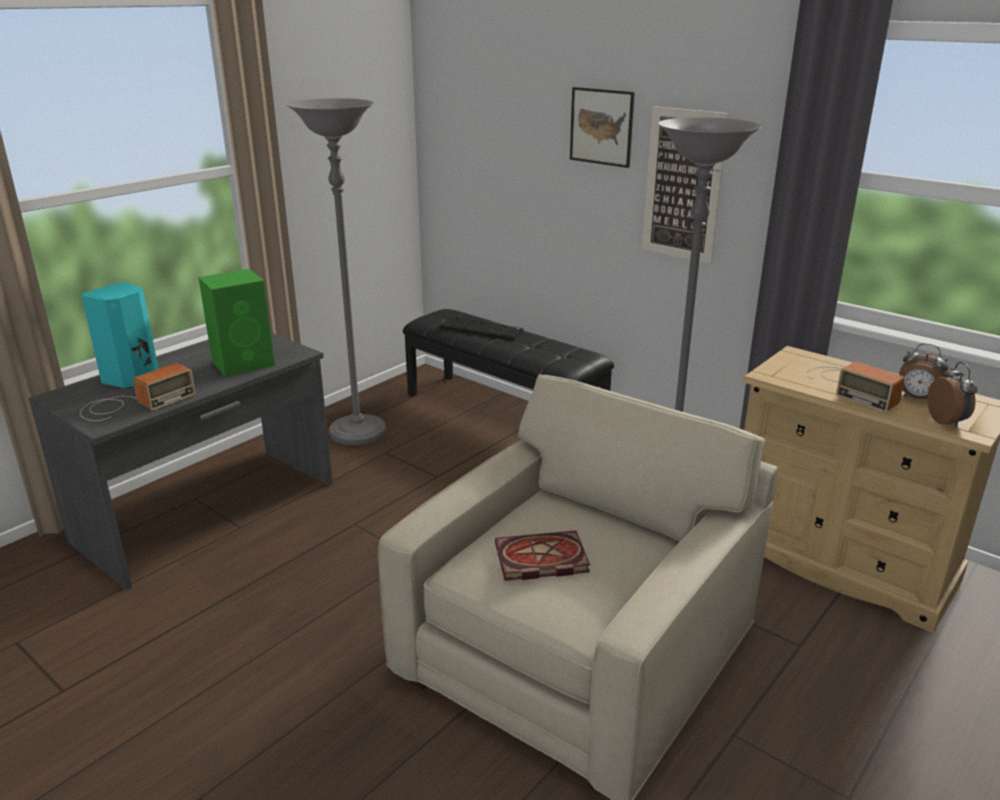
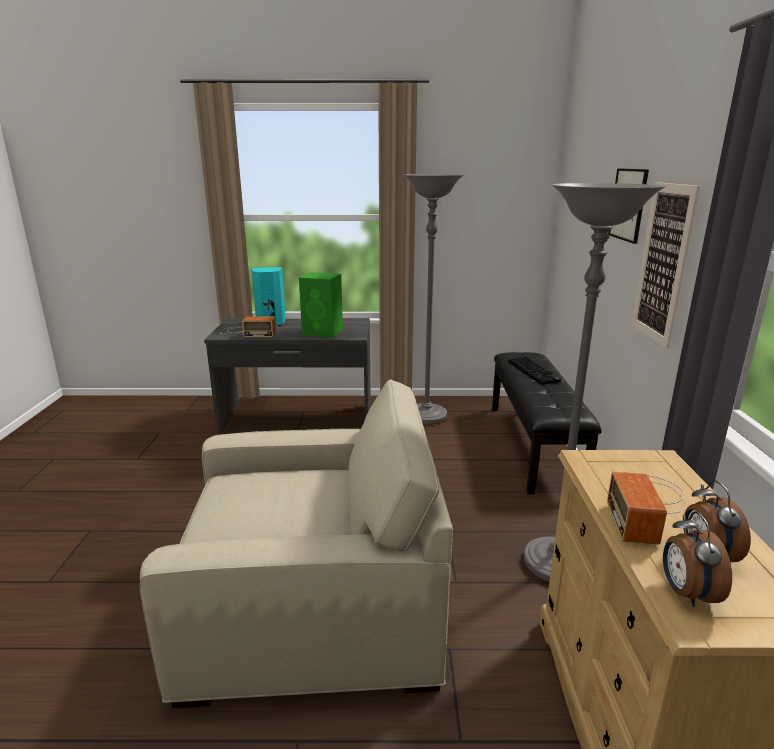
camera: 50 degrees right, 5 degrees down
book [495,531,590,581] -> none
alarm clock [928,362,978,427] -> alarm clock turned 135 degrees clockwise [663,511,732,607]

